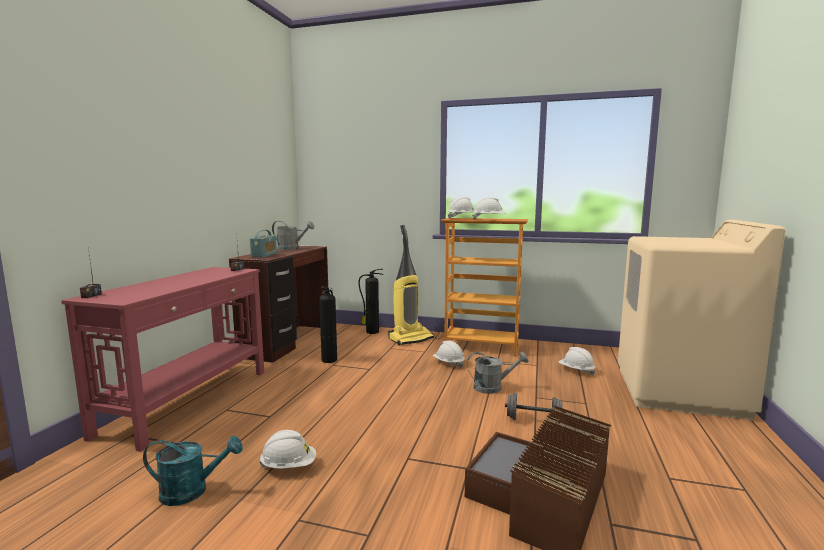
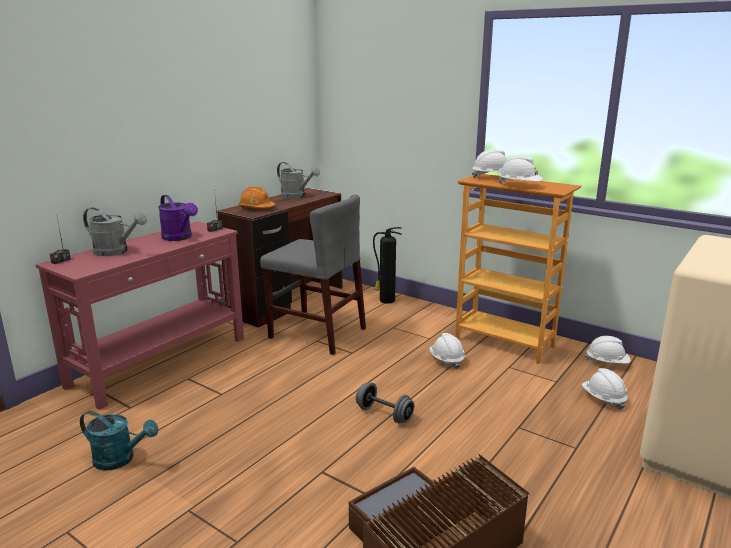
camera: 20 degrees right, 10 degrees up
radio [250,230,277,258] -> orange hard hat [238,186,275,208]
white hard hat [259,430,316,469] -> white hard hat moved to [585,336,631,364]
fire extinguisher [319,287,337,363] -> grey chair [260,194,366,355]
vacuum cleaner [388,225,434,346] -> none
grey watering can [467,352,528,394] -> grey watering can moved to [83,207,147,256]
grey dumbbell [505,393,563,420] -> grey dumbbell moved to [356,382,414,424]
none -> purple watering can [158,195,198,241]

